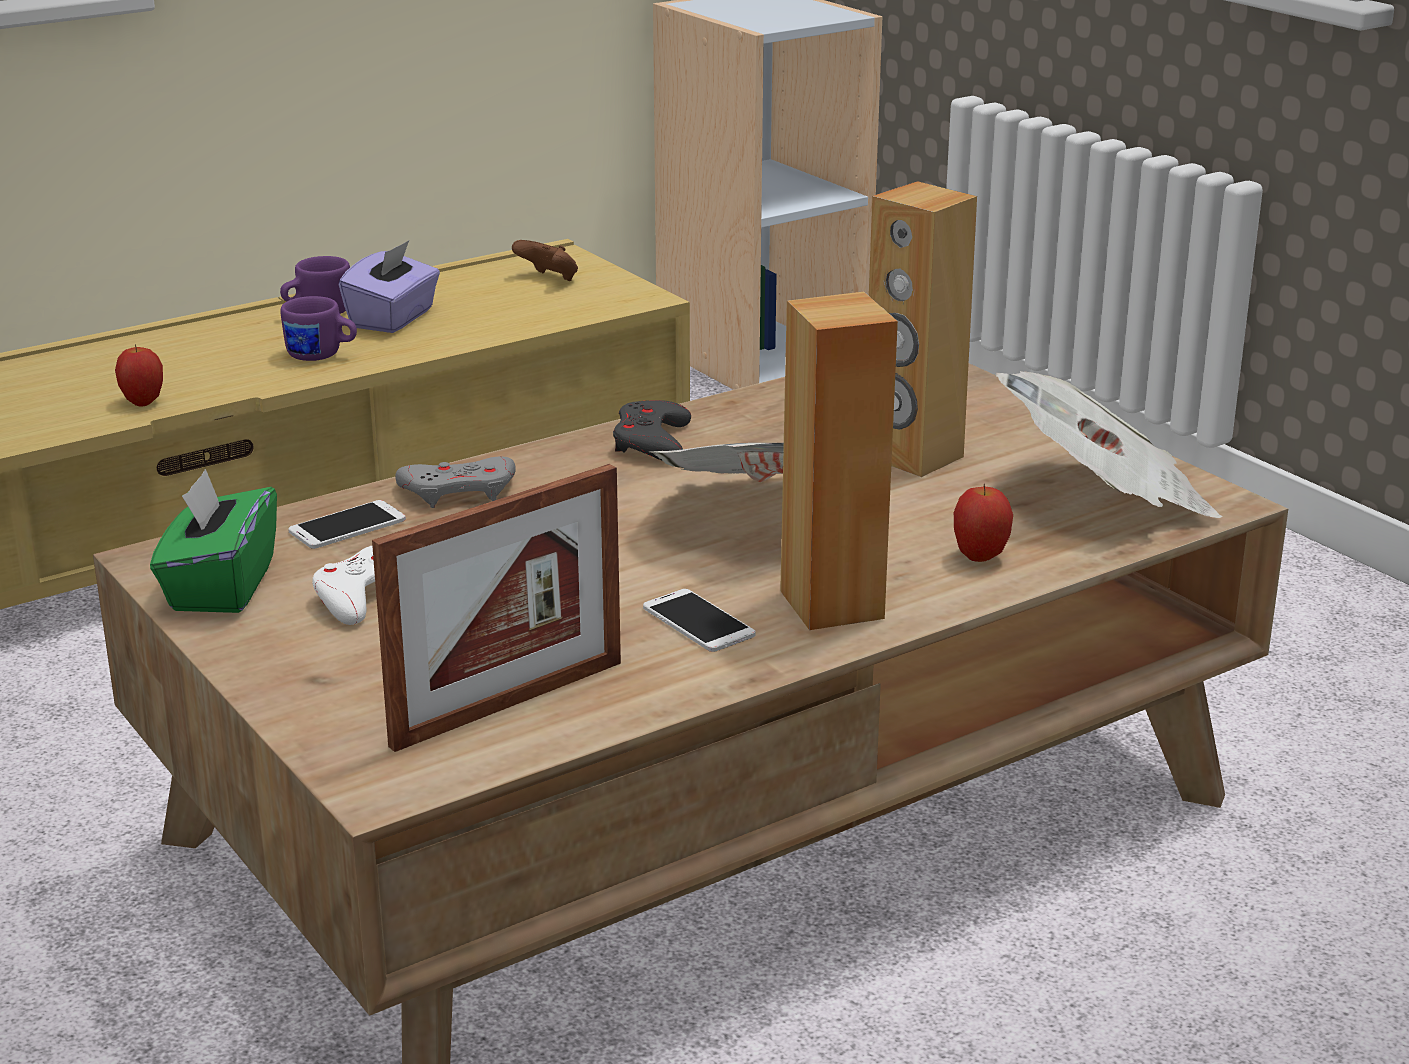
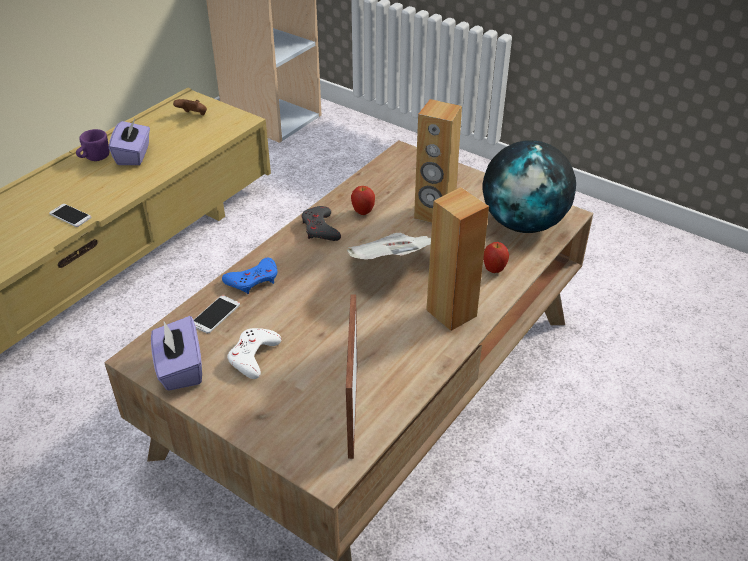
camera: 20 degrees left, 15 degrees up
apple [115,344,163,406] -> apple moved to [351,186,375,215]
green tissue box [150,469,277,613] -> purple tissue box [151,316,202,391]
purple mug [280,296,357,361] -> none
picture frame [372,464,621,752] -> picture frame turned 150 degrees clockwise [346,295,357,459]
grey game controller [395,457,516,508] -> blue game controller [222,258,277,294]
phone [643,589,755,652] -> phone moved to [49,204,91,227]
newspaper [996,371,1222,518] -> globe [482,140,576,233]

